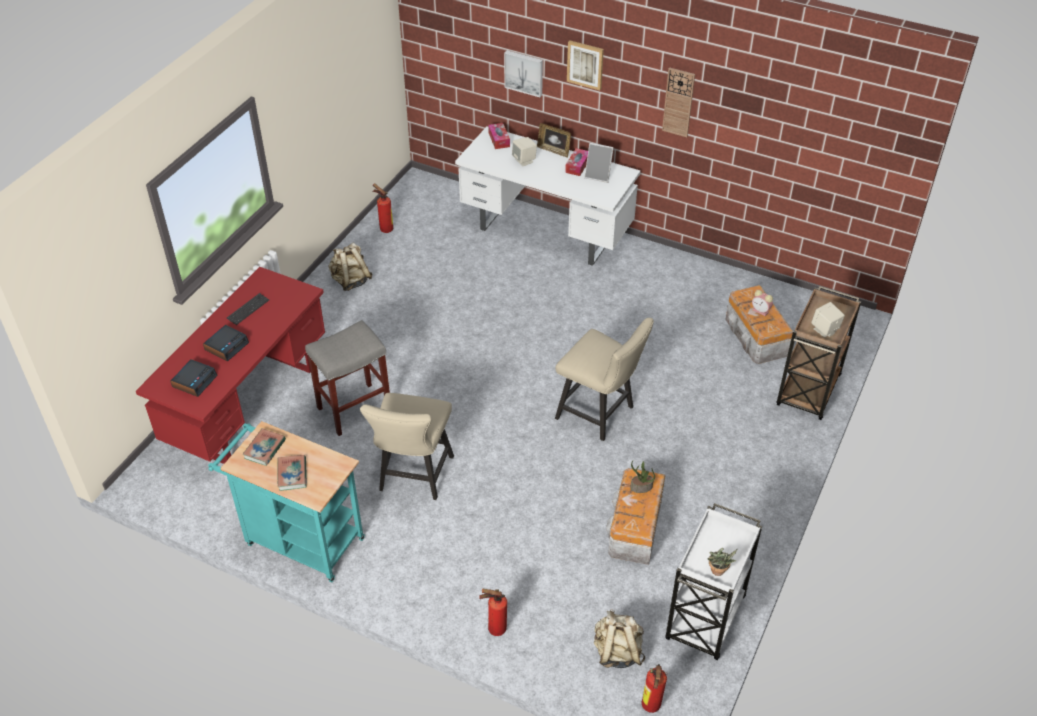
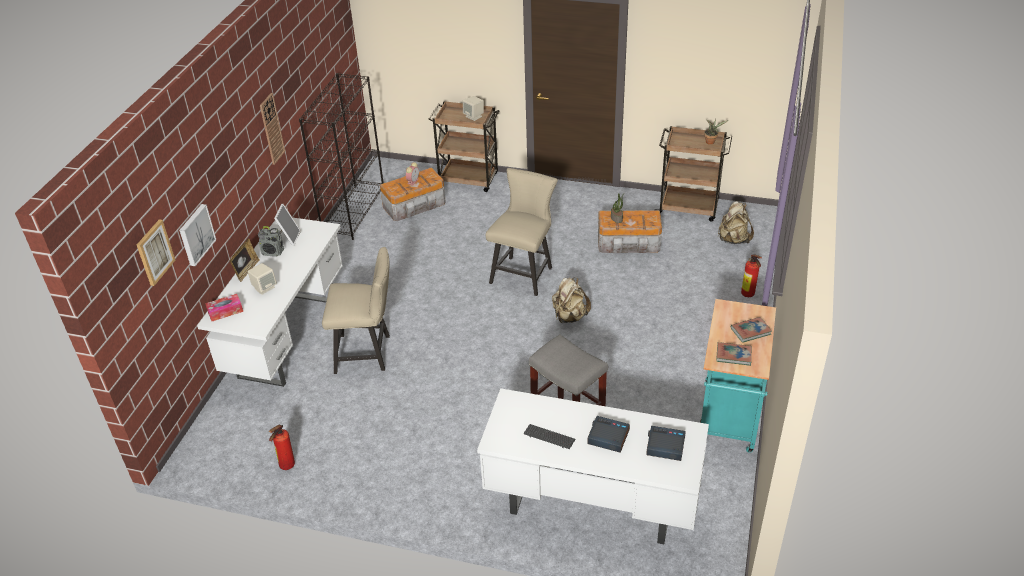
camera: 100 degrees left, 5 degrees down
red desk [136,267,325,464] -> white desk [477,388,709,544]
beige backpack [328,242,373,291] -> beige backpack moved to [552,277,591,323]
beige chair [360,393,454,500] -> beige chair moved to [322,247,390,374]
tissue box [565,148,588,176] -> radio [258,226,284,257]
picture [567,40,604,90] -> picture moved to [137,219,175,286]
fire extinguisher [642,664,667,713] -> none
white cart [665,503,762,660] -> brown cart [654,126,732,222]
none -> black bookcase [299,73,384,240]

